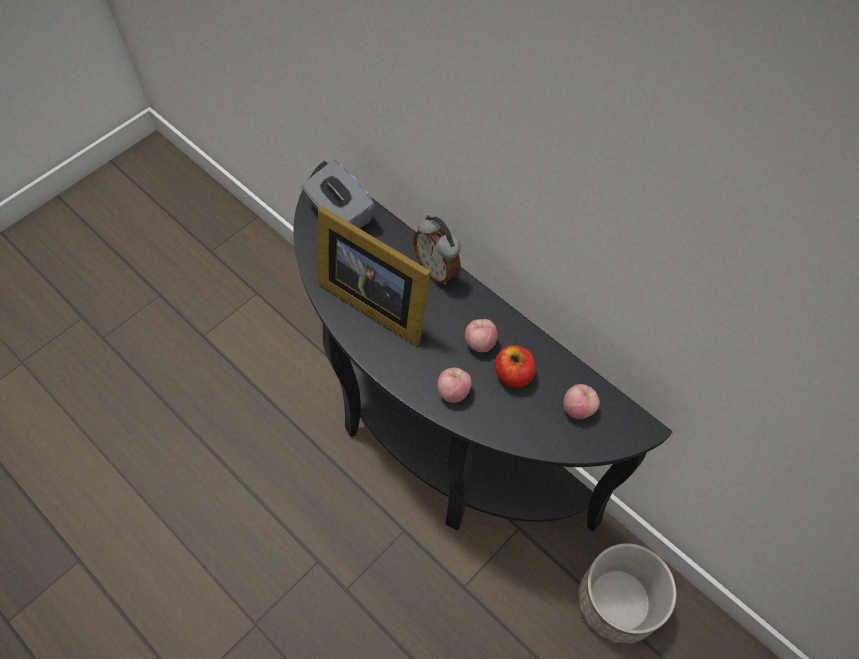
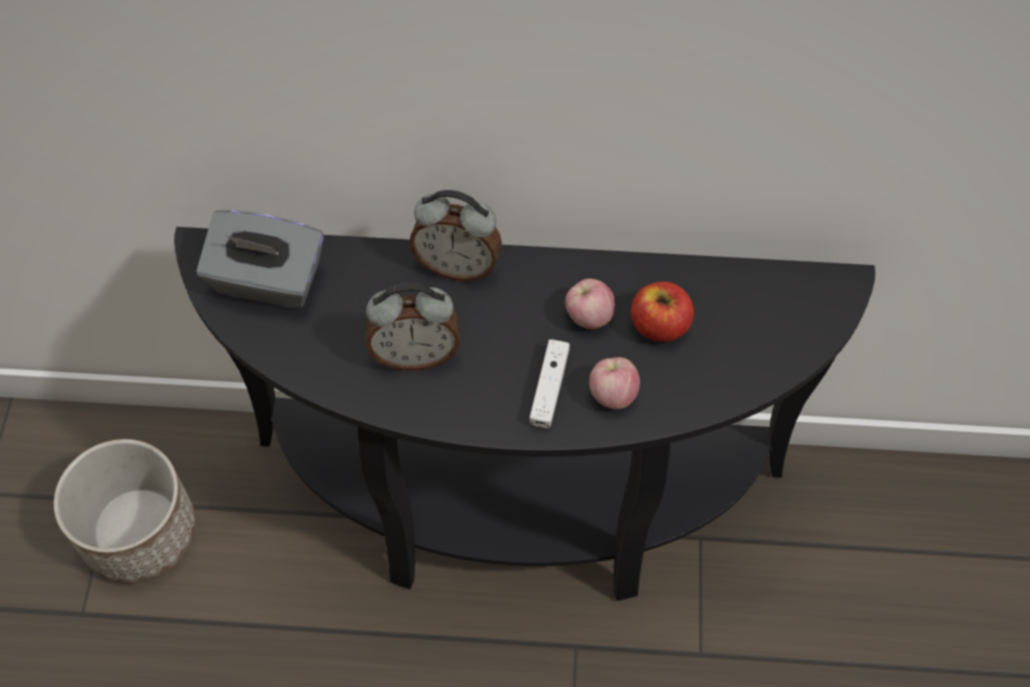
camera: 40 degrees left, 0 degrees up
picture frame [318,206,431,346] -> alarm clock [366,283,460,371]
apple [563,384,600,419] -> none
planter [578,543,677,644] -> planter moved to [54,439,196,584]
none -> white game controller [529,339,570,428]

